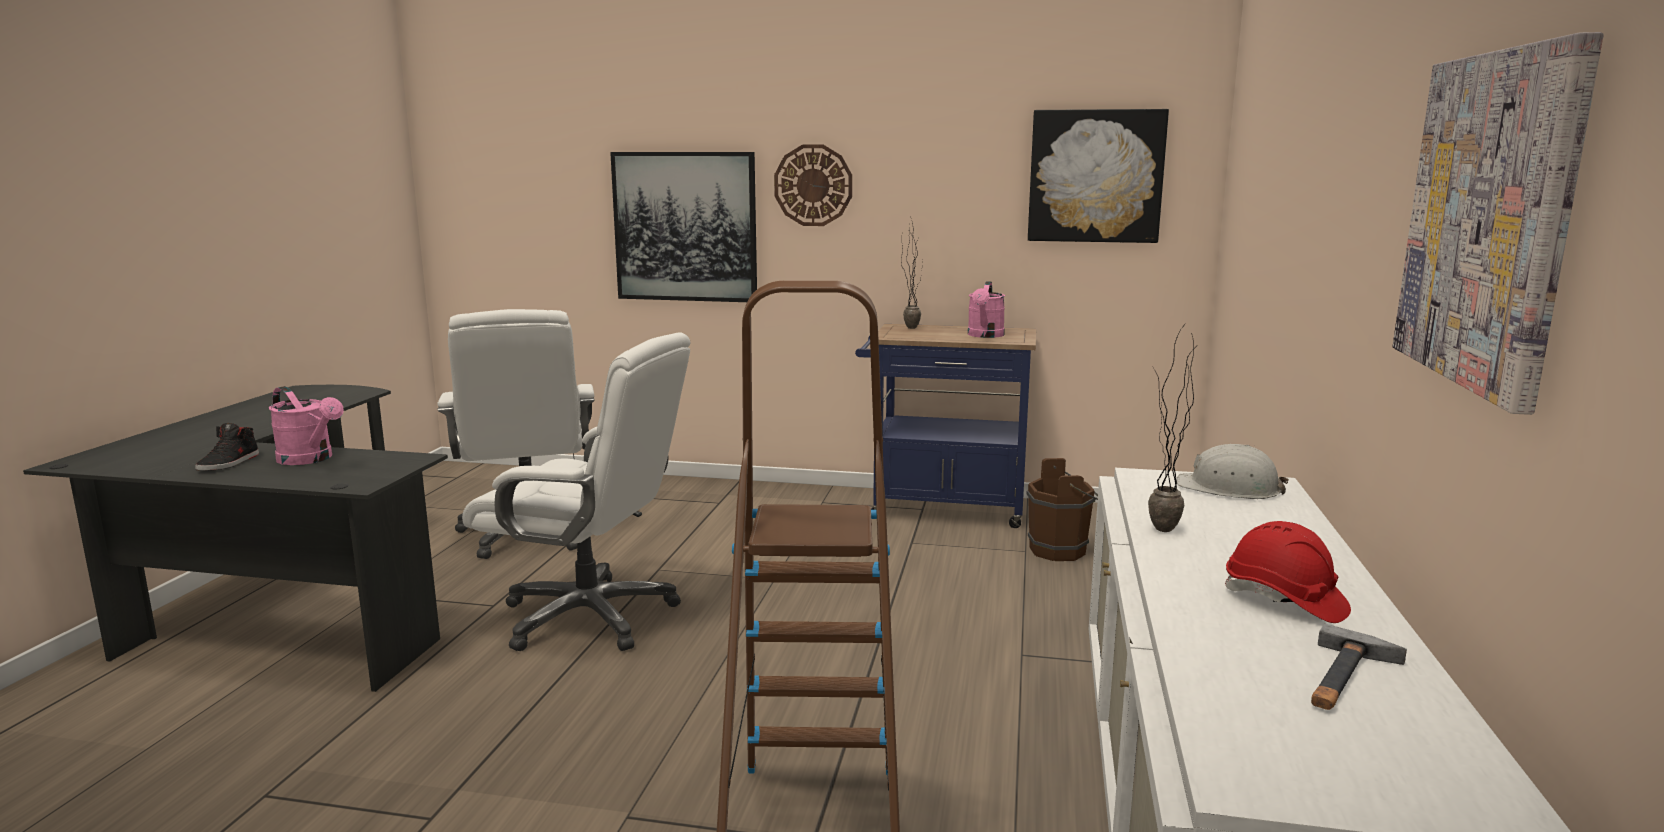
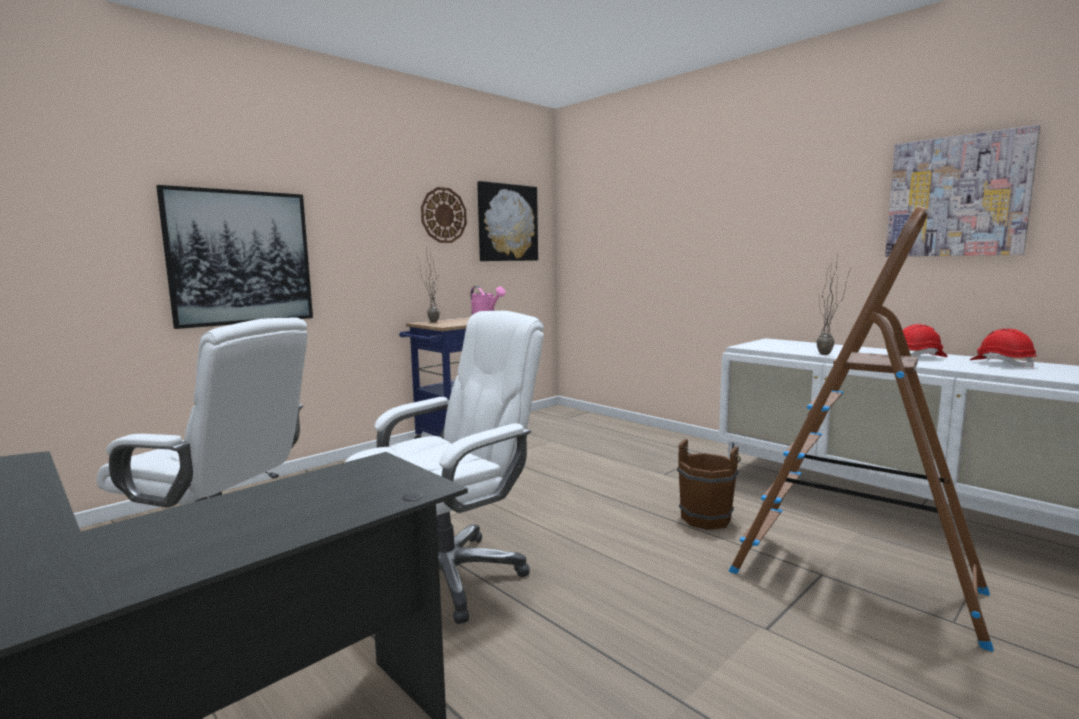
camera: 55 degrees left, 5 degrees down
black shoe [195,423,259,471] -> none
pink watering can [269,386,344,465] -> none
wall clock [774,145,852,226] -> wall clock moved to [421,187,467,243]
brown bucket [1027,458,1098,561] -> brown bucket moved to [677,439,741,530]
white hard hat [1176,444,1289,499] -> none
hammer [1311,624,1407,710] -> red hard hat [970,329,1037,369]

